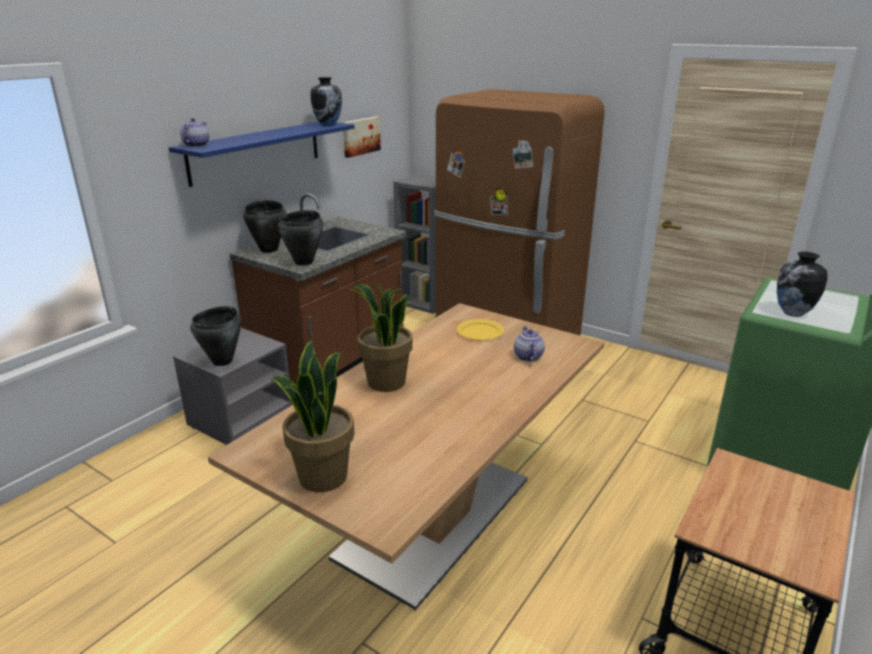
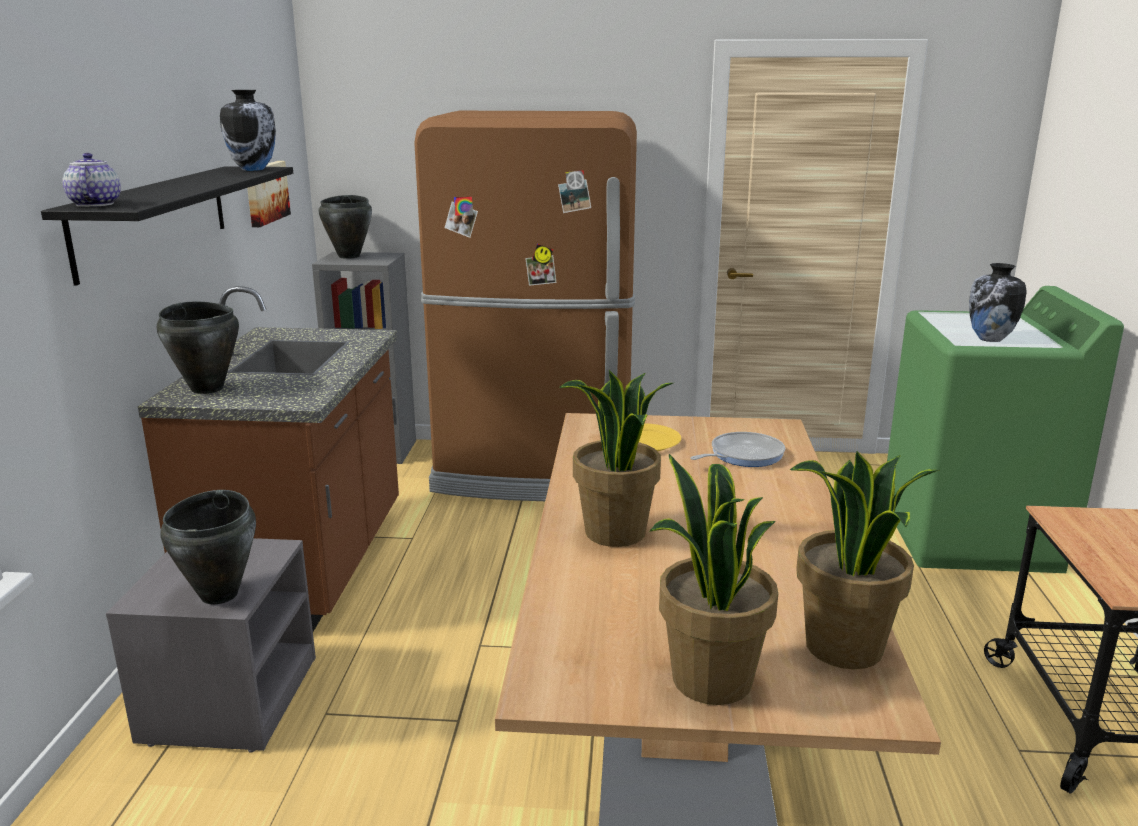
camera: 30 degrees left, 5 degrees down
blue shelf [169,122,354,187] -> black shelf [41,166,293,286]
black cooking pot [278,210,323,266] -> black cooking pot moved to [318,195,372,259]
teapot [514,326,545,361] -> frying pan [690,432,785,467]
none -> potted plant [790,451,939,669]

